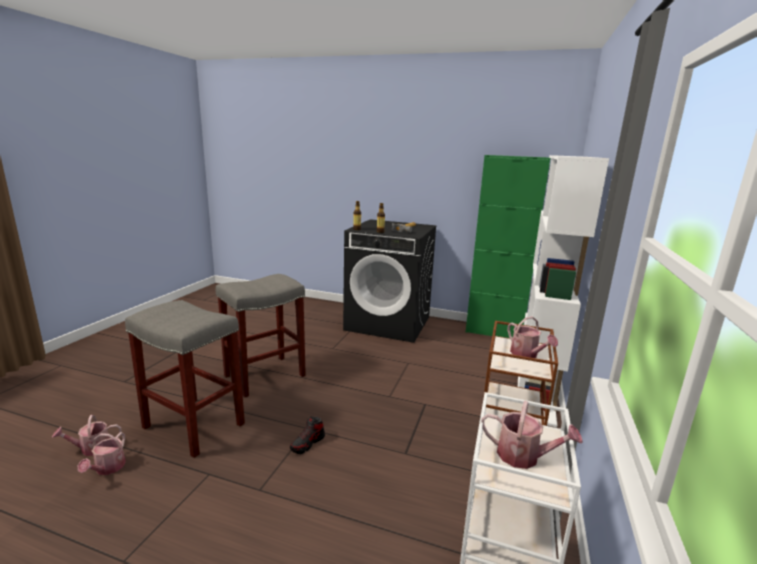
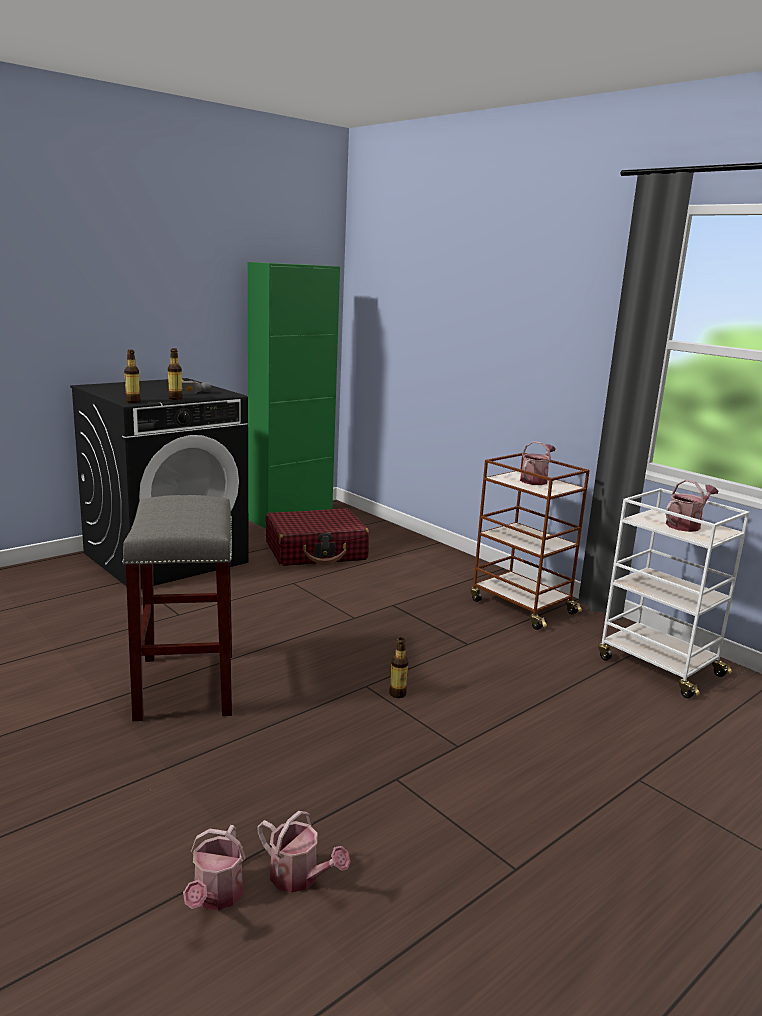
camera: 60 degrees left, 0 degrees up
grey stool [125,300,245,458] -> none
shoe [290,417,325,454] -> bottle [389,638,408,698]
watering can [507,316,558,358] -> watering can turned 60 degrees counterclockwise [520,441,556,485]
white bookcase [518,155,609,427] -> none
none -> red suitcase [265,508,369,566]

